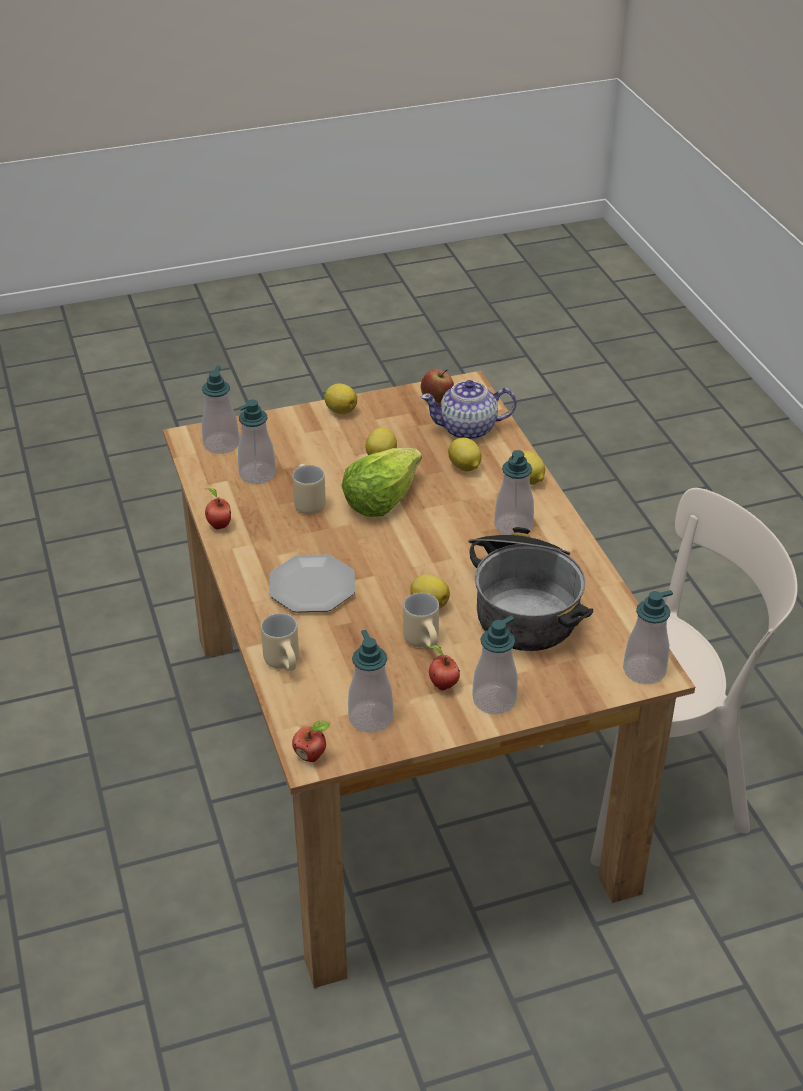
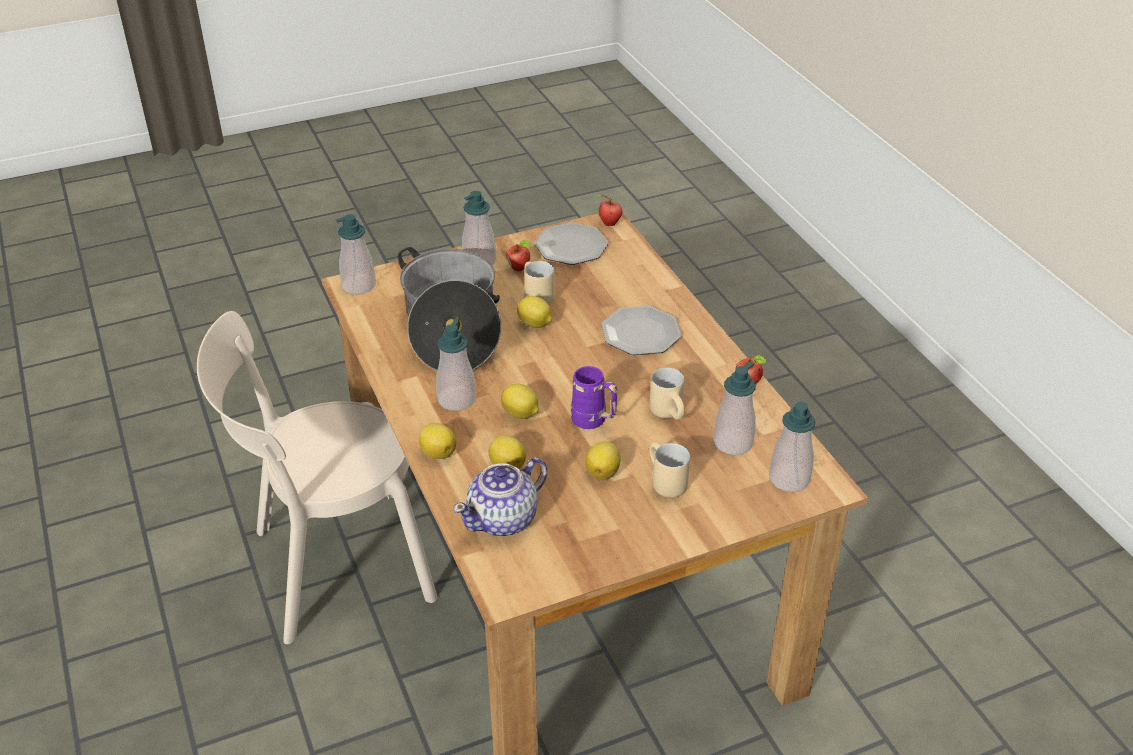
camera: 175 degrees right, 0 degrees up
beige mug [261,613,299,671] -> beige mug moved to [649,442,690,498]
lemon [325,383,357,414] -> lemon moved to [501,384,539,419]
lettuce [342,448,422,517] -> purple mug [571,366,618,429]
soap dispenser [348,630,393,733] -> plate [534,222,608,265]
apple [421,369,454,404] -> none
teapot [421,380,517,440] -> teapot turned 150 degrees clockwise [453,457,548,536]

